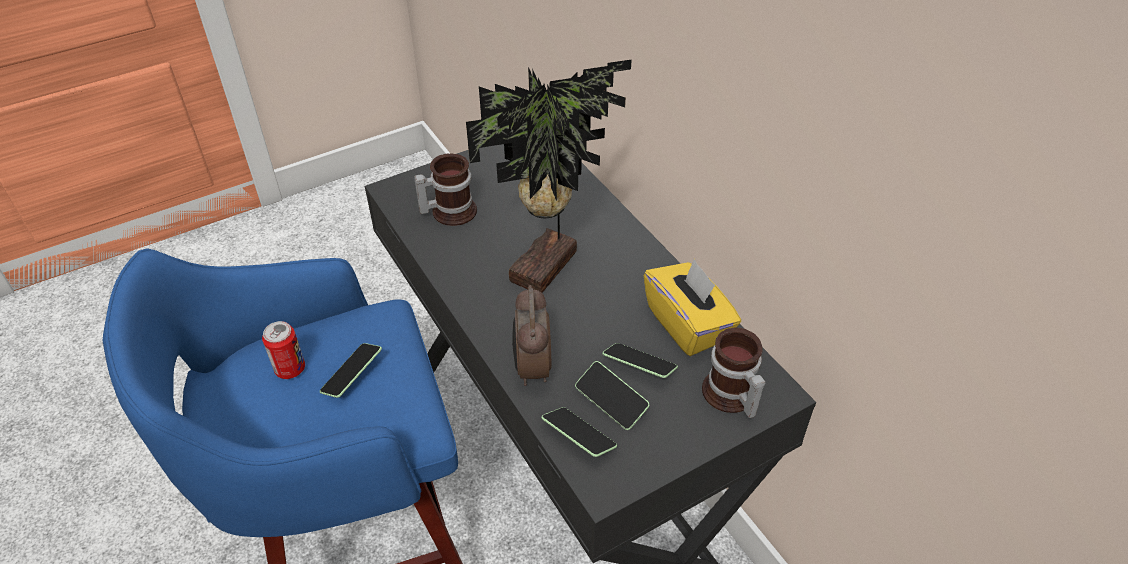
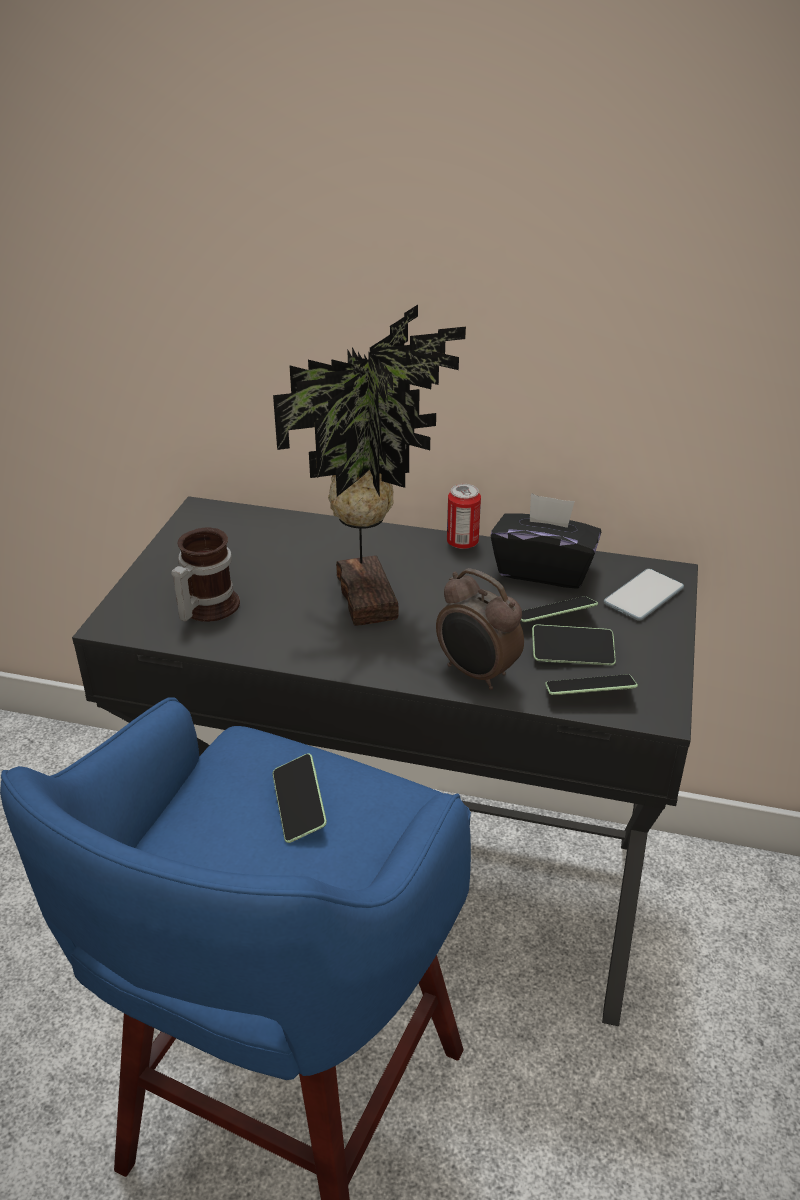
camera: 45 degrees left, 10 degrees down
can [262,321,305,379] -> can moved to [447,484,481,549]
yellow tissue box [644,258,741,356] -> black tissue box [491,493,601,589]
mug [702,327,765,418] -> phone [604,569,684,621]

